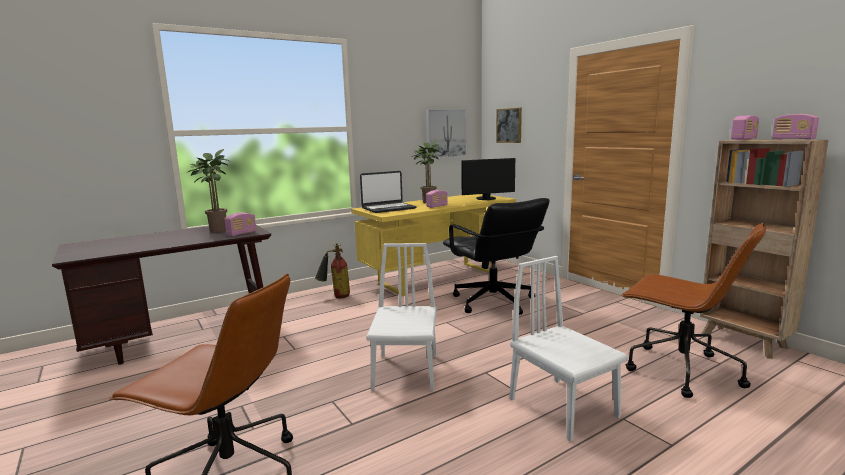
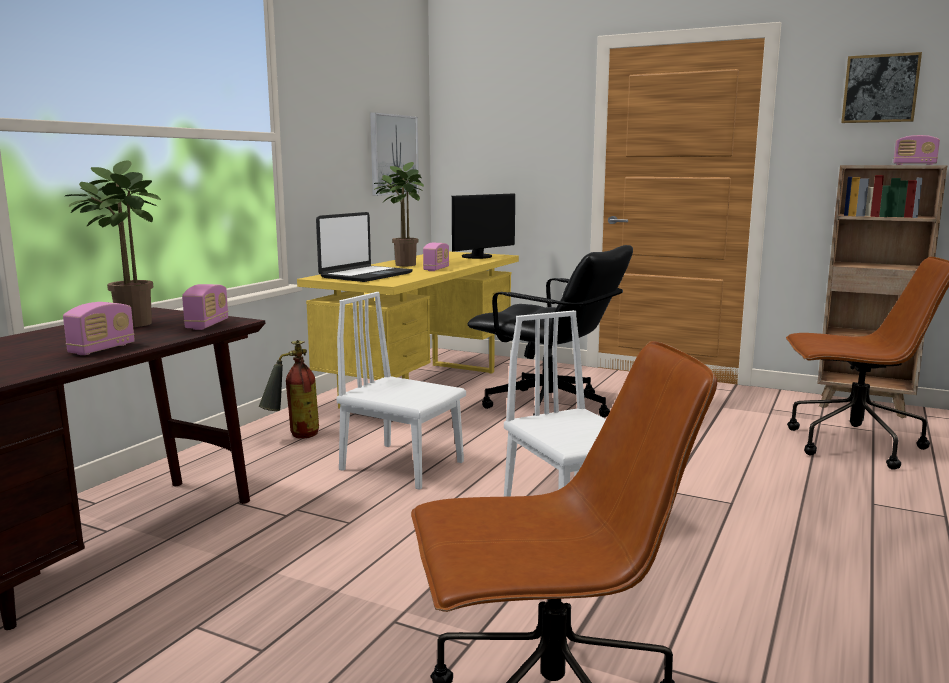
camera: 30 degrees left, 0 degrees up
picture [496,108,522,143] -> picture moved to [841,52,922,123]
white chair [509,256,628,441] -> white chair moved to [336,292,466,490]
radio [731,115,759,140] -> radio moved to [63,302,135,355]

